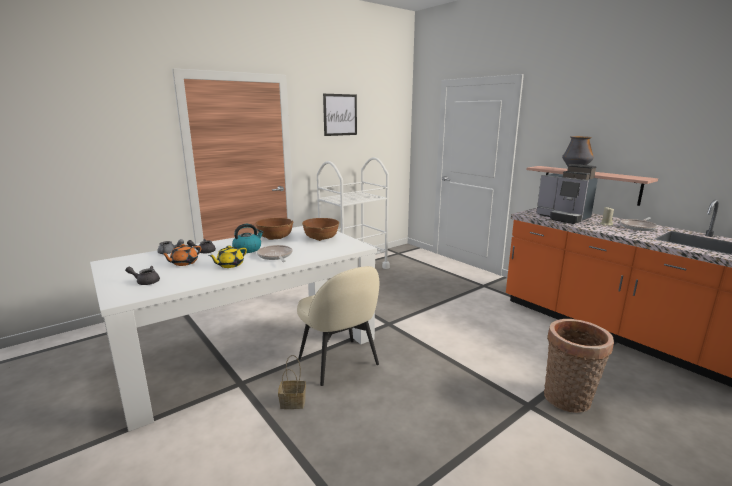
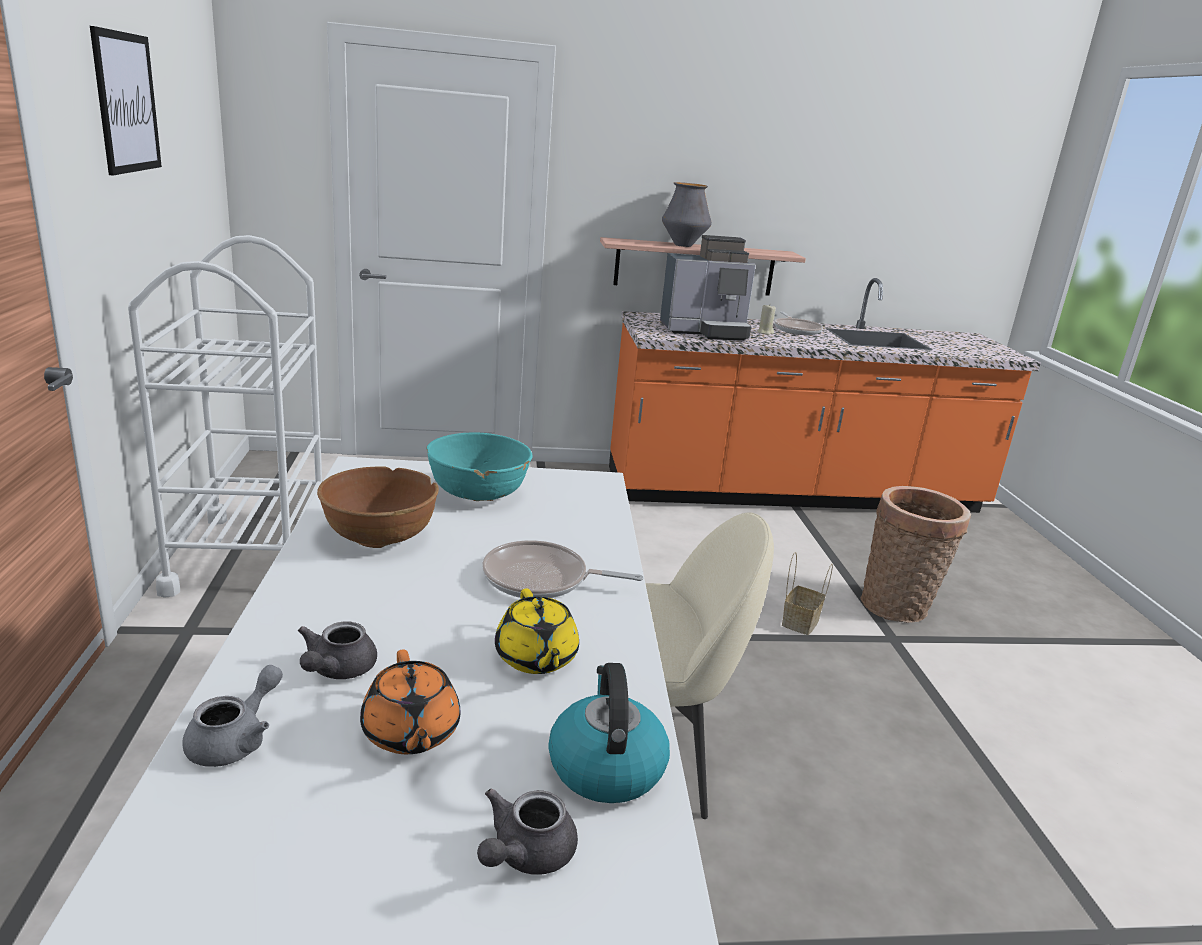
camera: 60 degrees left, 5 degrees up
kettle [232,224,264,253] -> kettle moved to [548,663,670,803]
basket [278,355,306,409] -> basket moved to [782,552,833,635]
brown bowl [302,218,339,241] -> turquoise bowl [426,432,533,501]

